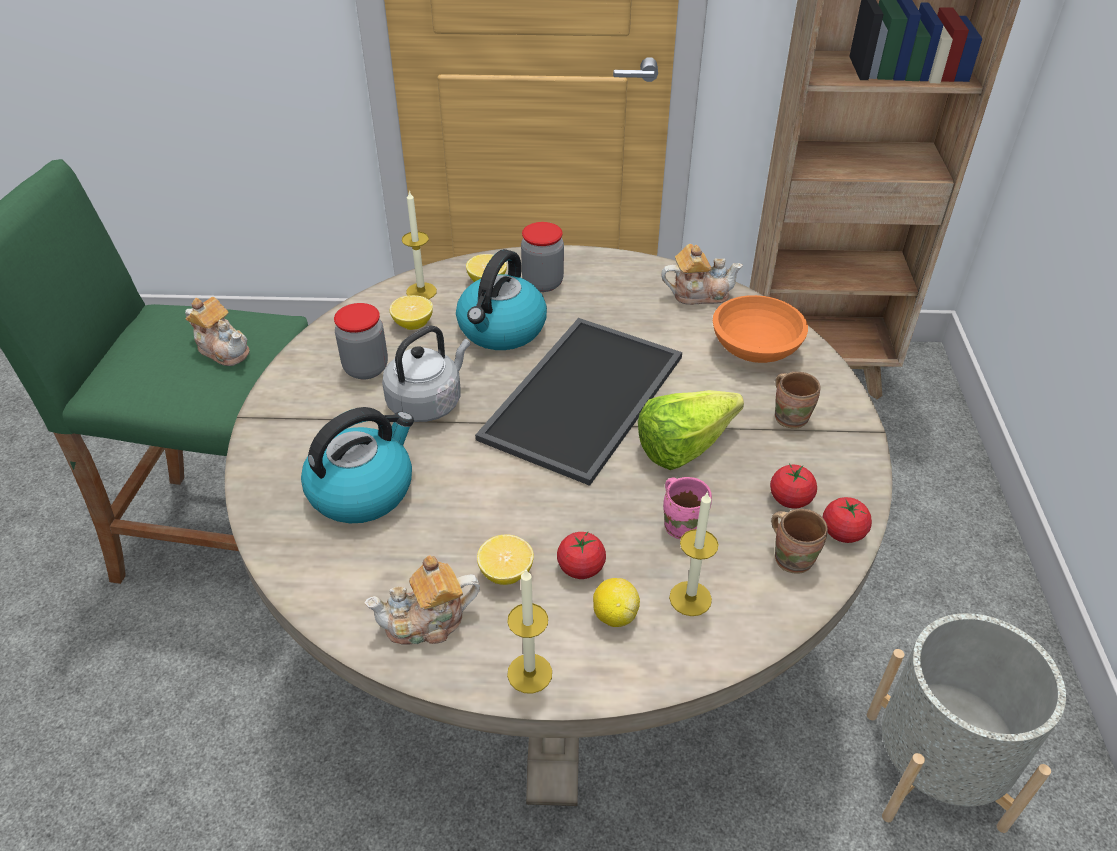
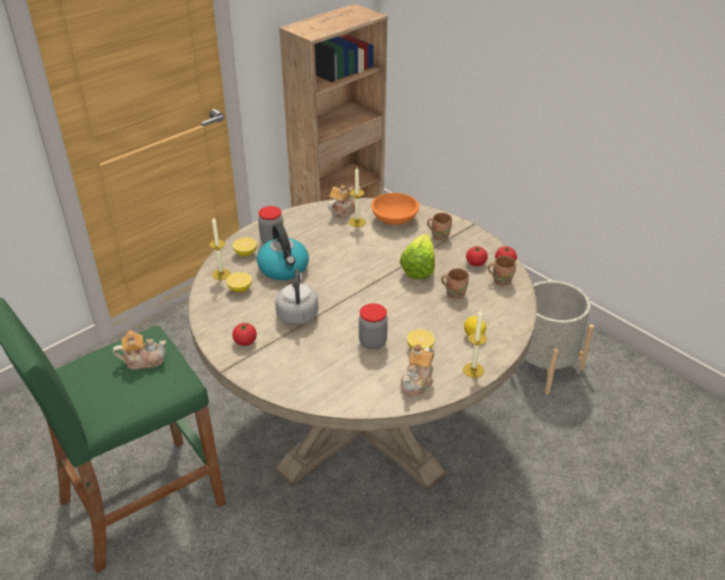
camera: 45 degrees left, 5 degrees down
kettle [301,407,414,523] -> none
jar [334,303,388,380] -> jar moved to [359,303,388,350]
tray [475,318,682,486] -> none
tomato [557,531,606,579] -> tomato moved to [232,323,257,346]
pink mug [663,477,712,539] -> brown mug [441,268,469,300]
candle [669,491,719,616] -> candle moved to [349,168,366,227]

